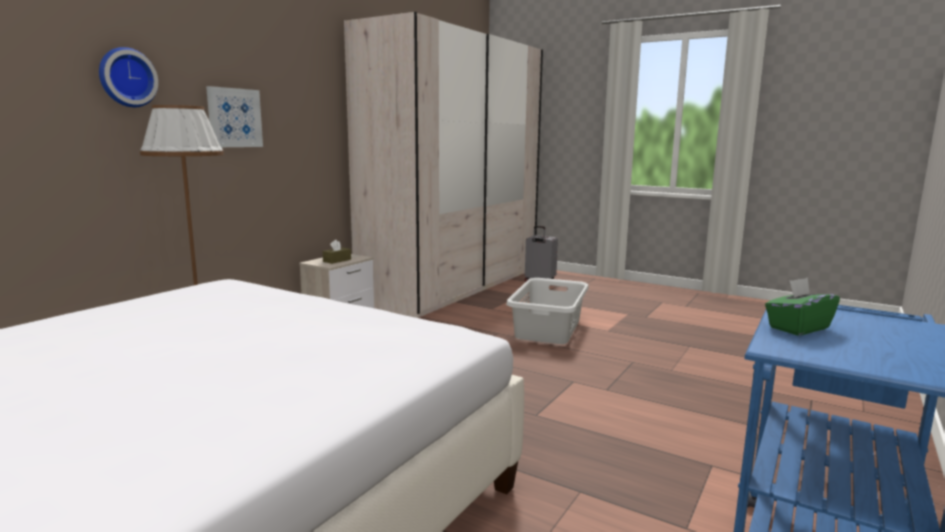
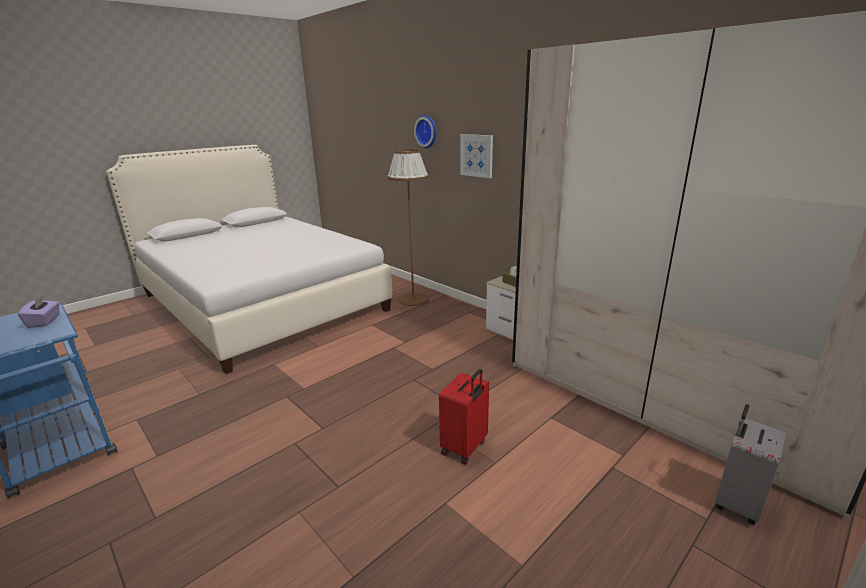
camera: 105 degrees right, 10 degrees up
grey laundry basket [506,278,589,344] -> red suitcase [439,369,489,464]
green tissue box [765,277,840,336] -> purple tissue box [18,295,60,328]

